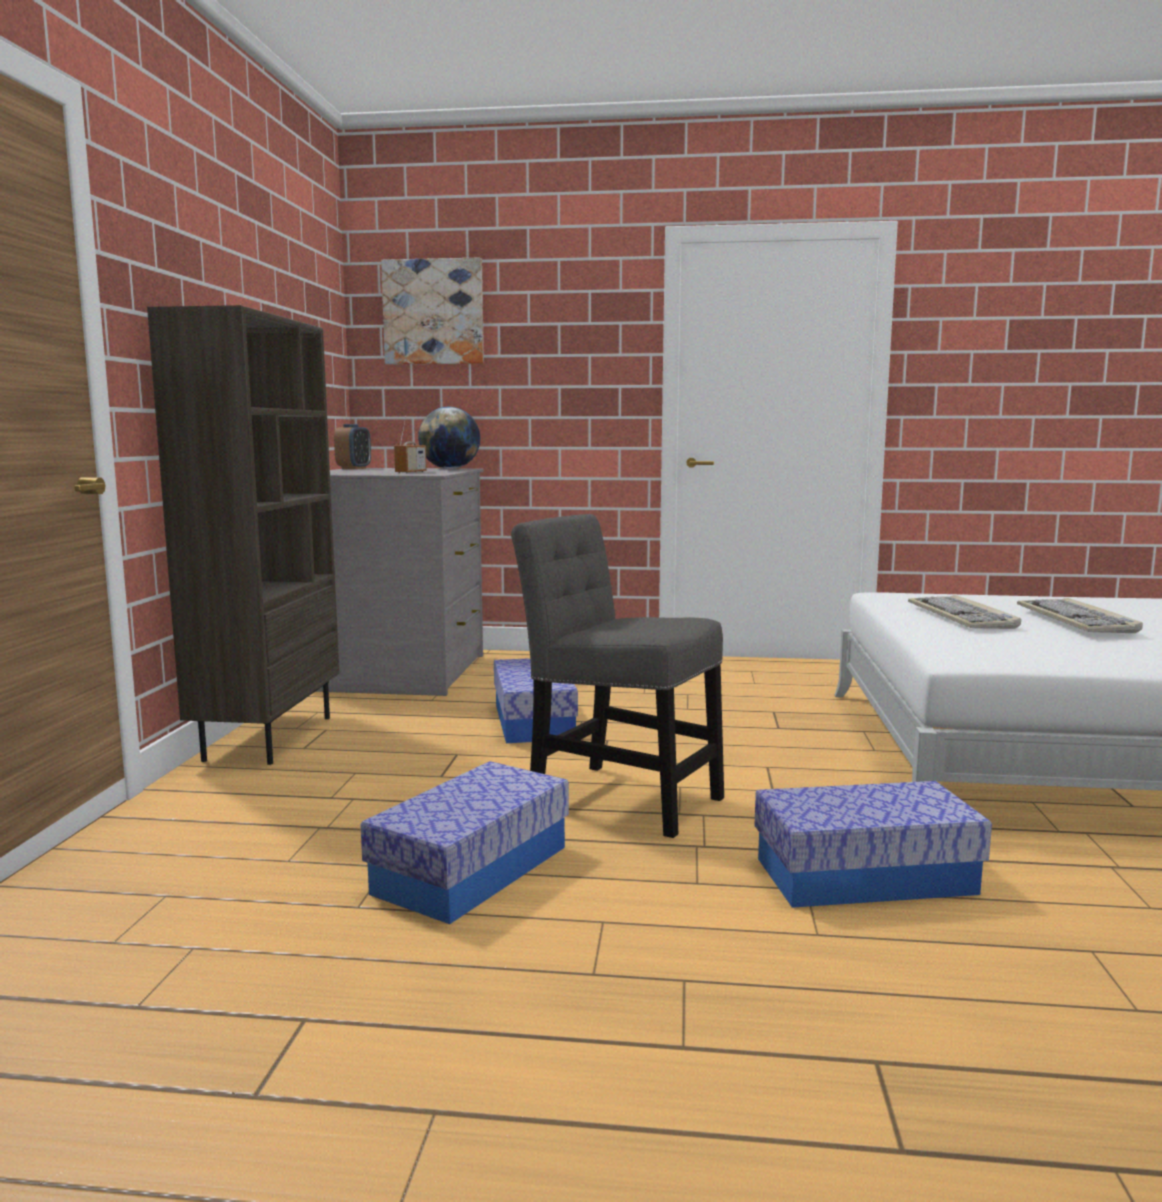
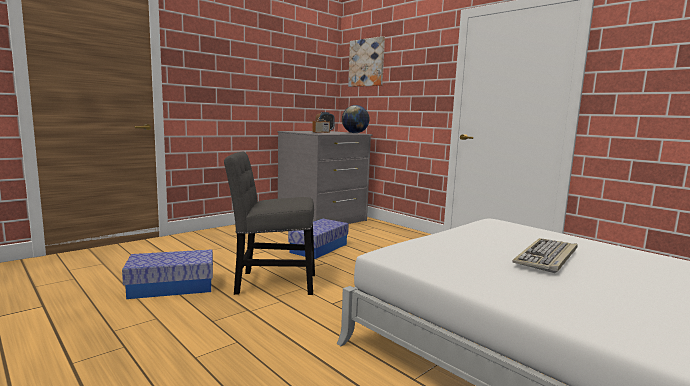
camera: 40 degrees right, 0 degrees up
brown bookcase [147,305,340,765] -> none
grey chair [511,514,724,838] -> grey chair turned 75 degrees counterclockwise [224,152,315,295]
storage box [754,781,992,908] -> none
keyboard [908,595,1021,629] -> none

